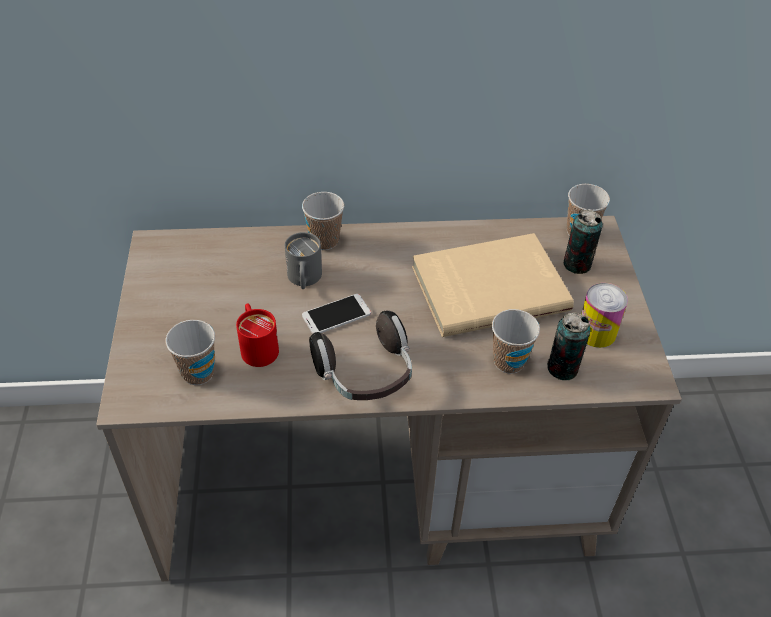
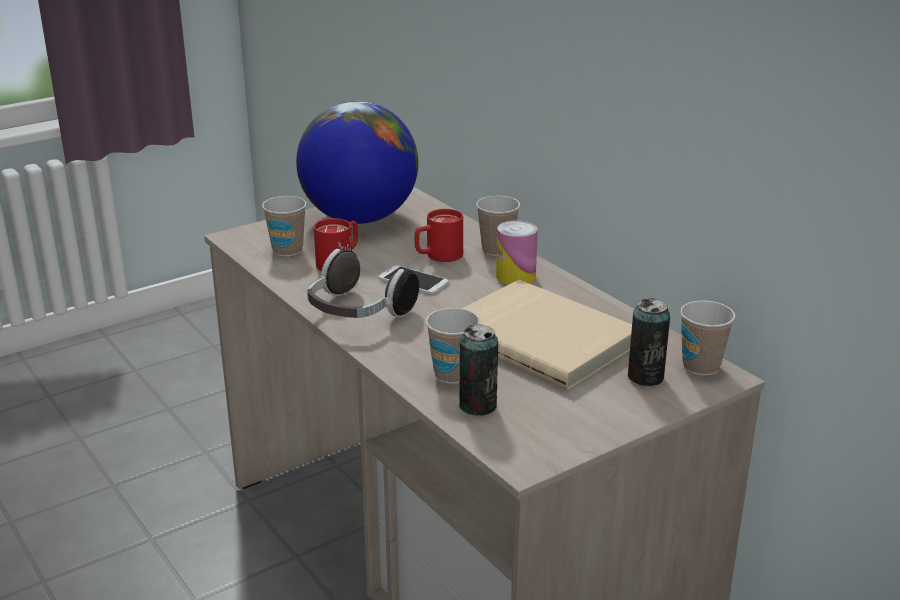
camera: 60 degrees right, 20 degrees down
grey mug [285,232,322,289] -> red mug [414,209,463,262]
can [581,283,628,348] -> can moved to [496,220,538,285]
none -> globe [296,101,418,224]

